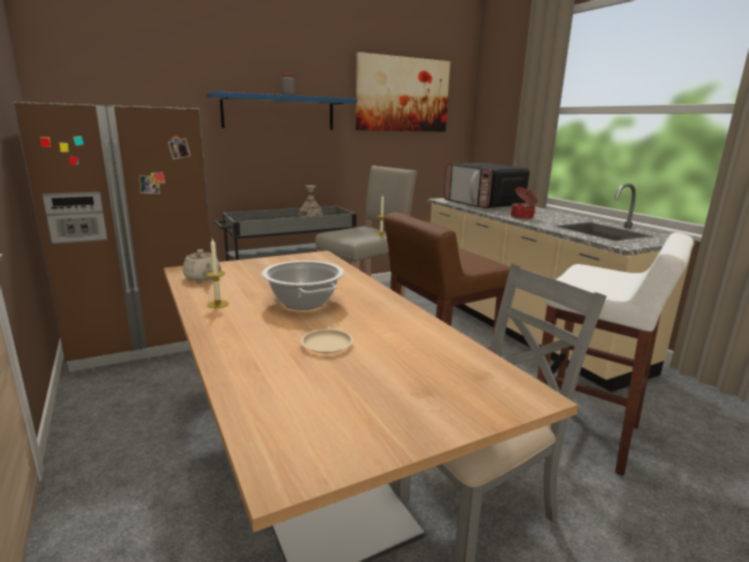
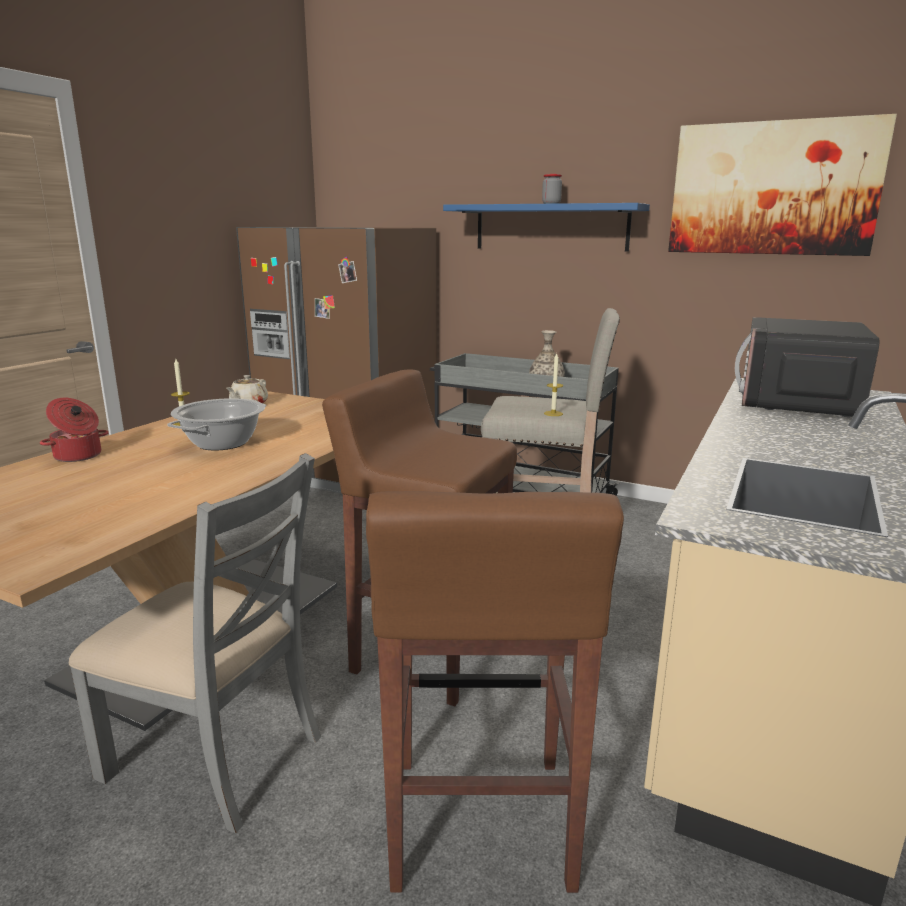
camera: 55 degrees right, 0 degrees up
beige plate [300,329,354,353] -> none
cooking pot [511,187,538,219] -> cooking pot moved to [40,398,109,462]
white stool [537,233,694,476] -> brown stool [366,491,624,893]

